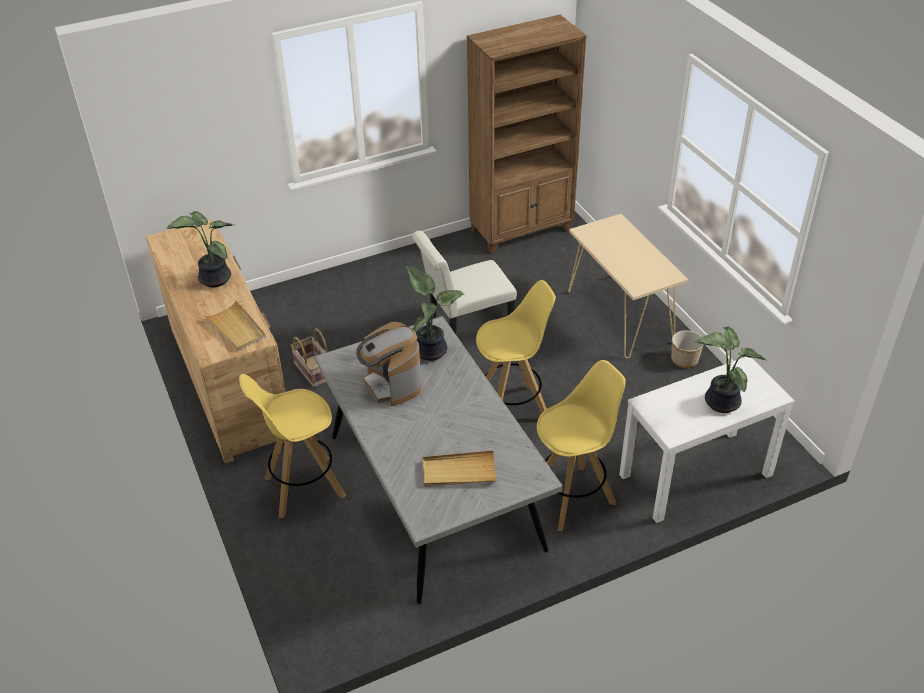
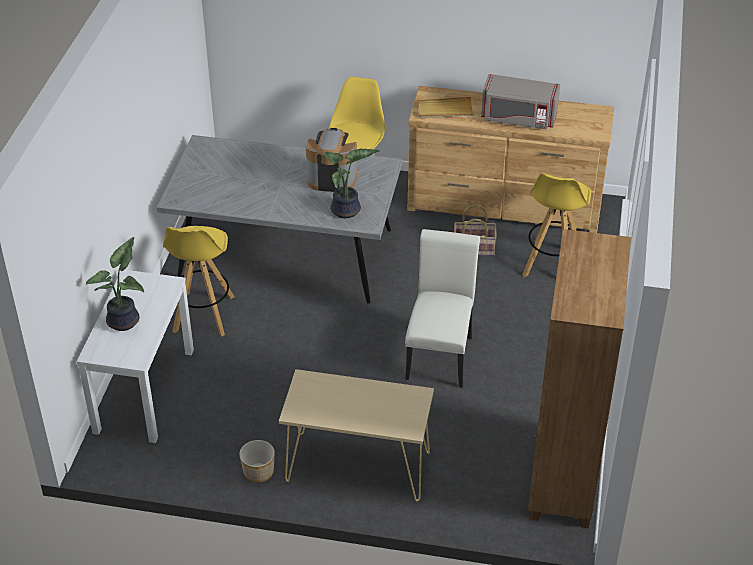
camera: 125 degrees right, 0 degrees up
potted plant [167,211,234,287] -> grey microwave [481,74,560,130]
beige tray [423,450,497,487] -> none
yellow stool [476,280,556,413] -> yellow stool moved to [522,173,591,277]

